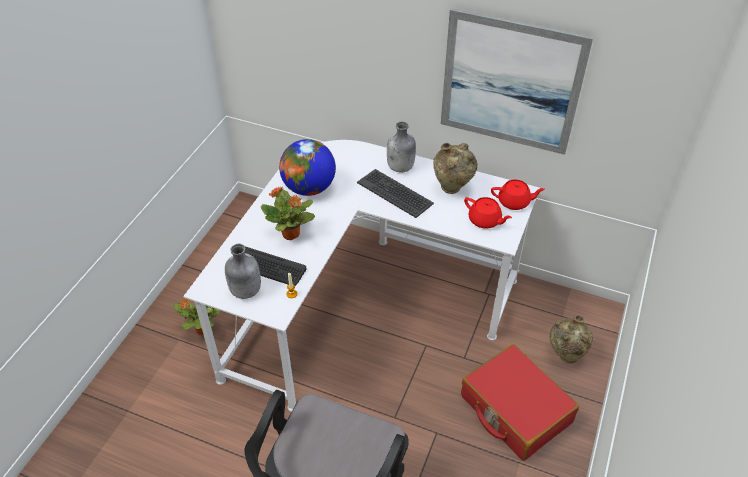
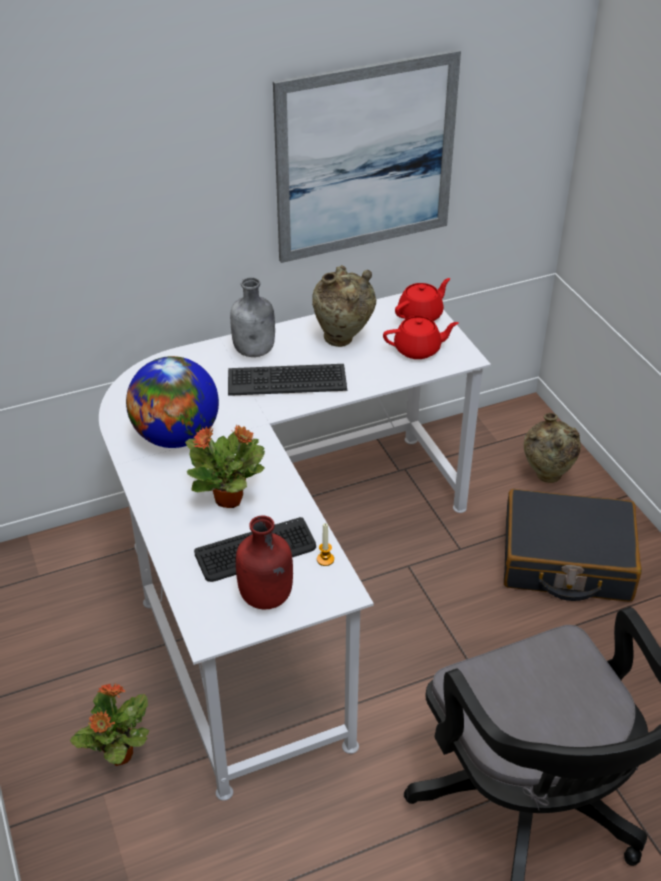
camera: 45 degrees left, 5 degrees down
grey bottle [225,244,261,299] -> red bottle [236,516,293,610]
red suitcase [461,344,579,461] -> black suitcase [504,489,641,602]

